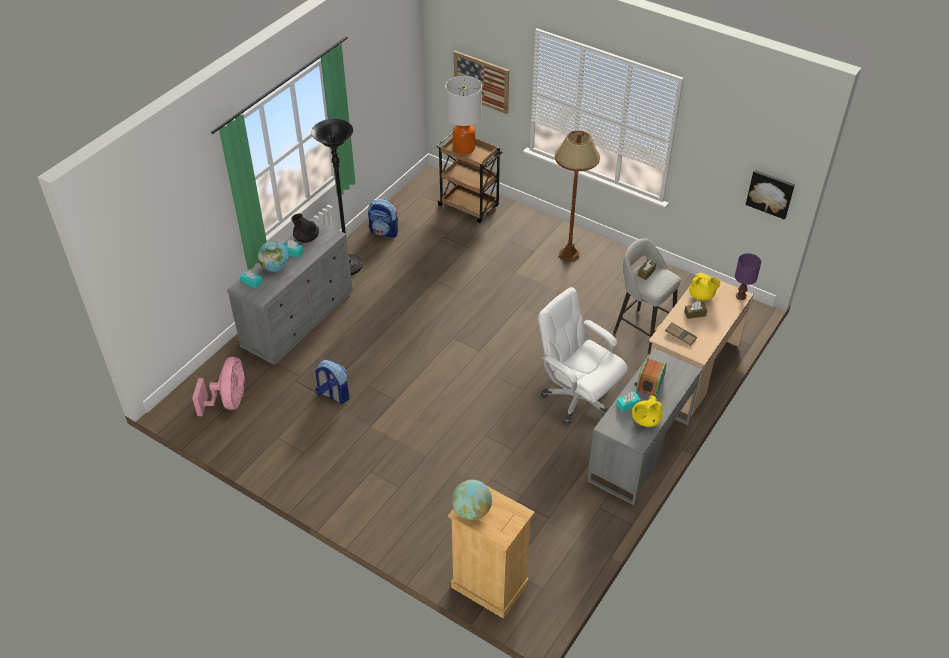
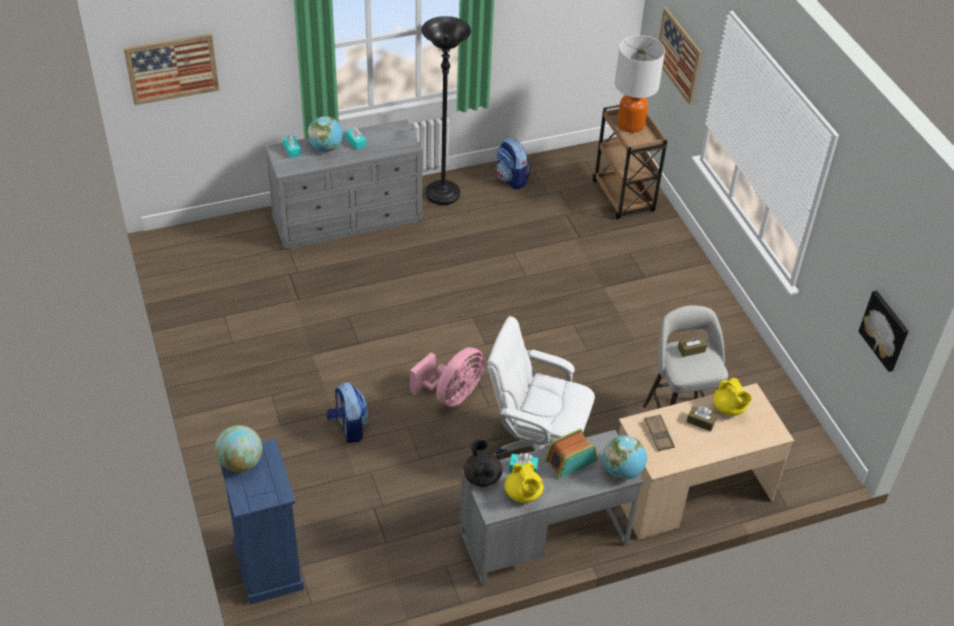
camera: 35 degrees right, 0 degrees up
pink fan [192,357,245,416] -> pink fan moved to [410,347,485,407]
black teapot [291,213,319,243] -> black teapot moved to [464,440,502,487]
backpack [315,360,349,404] -> backpack moved to [326,382,369,443]
beige dresser [448,486,535,619] -> blue dresser [220,438,304,605]
white office chair [538,287,628,425] -> white office chair turned 60 degrees counterclockwise [487,316,595,459]
brown floor lamp [555,130,600,262] -> none
yellow teapot [632,396,662,427] -> yellow teapot turned 105 degrees counterclockwise [505,462,544,503]
purple table lamp [735,253,761,300] -> none
none -> picture [123,33,219,105]
none -> globe [603,435,647,480]

